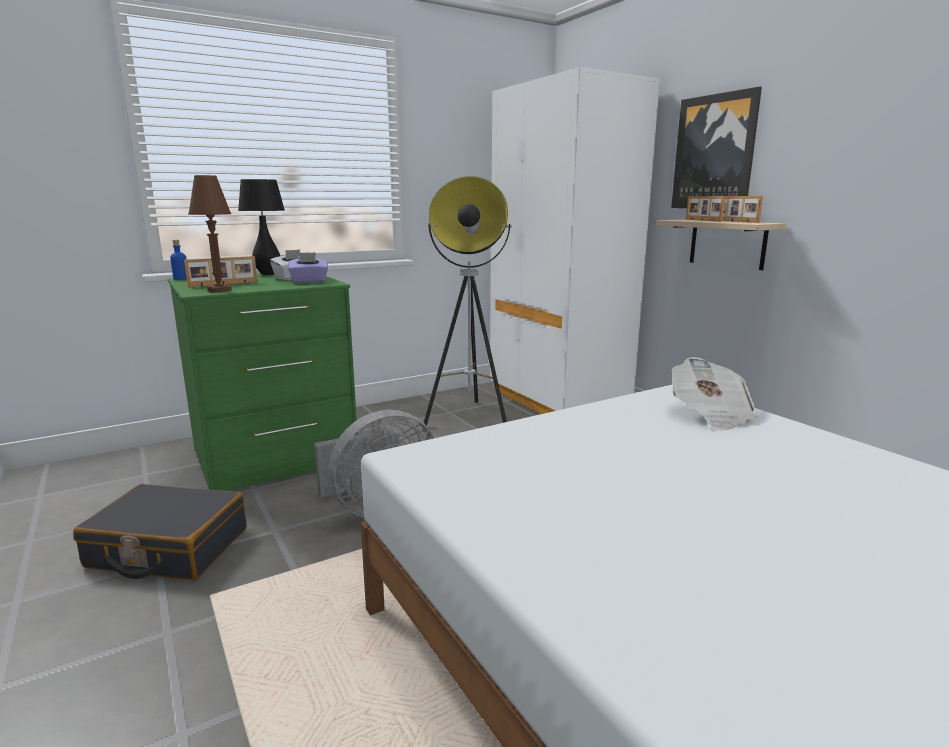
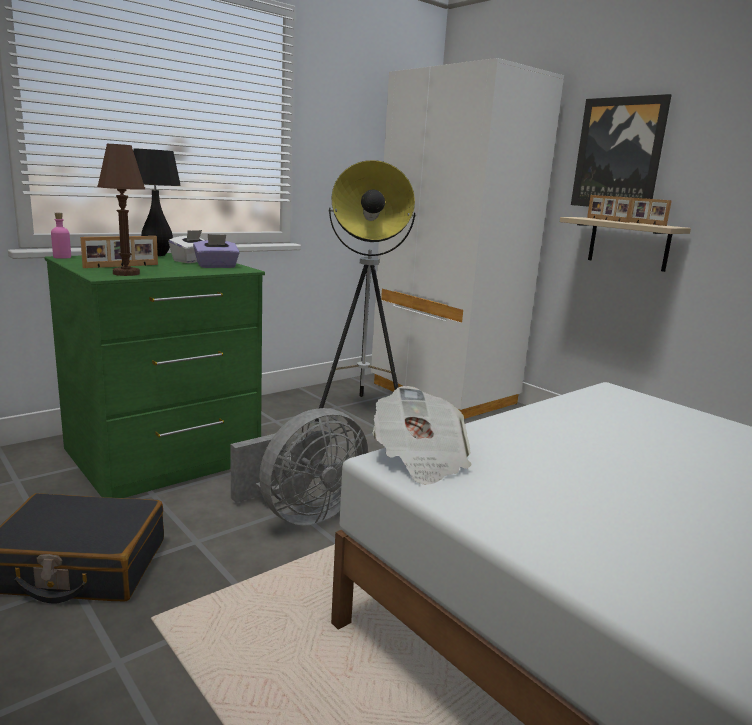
camera: 10 degrees left, 0 degrees up
blue bottle [170,240,187,280] -> pink bottle [51,213,71,259]
newspaper [671,357,757,431] -> newspaper moved to [372,386,471,485]

